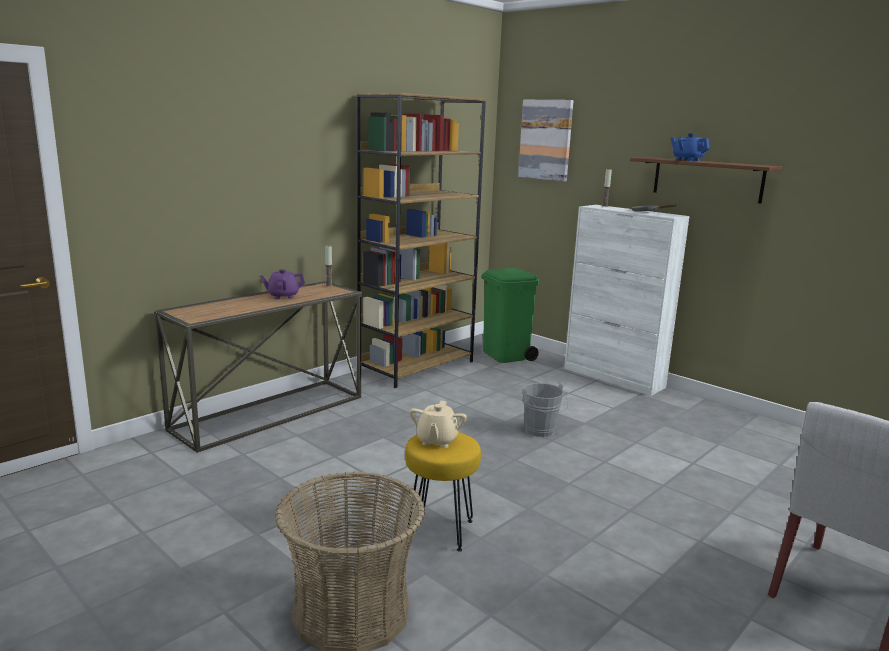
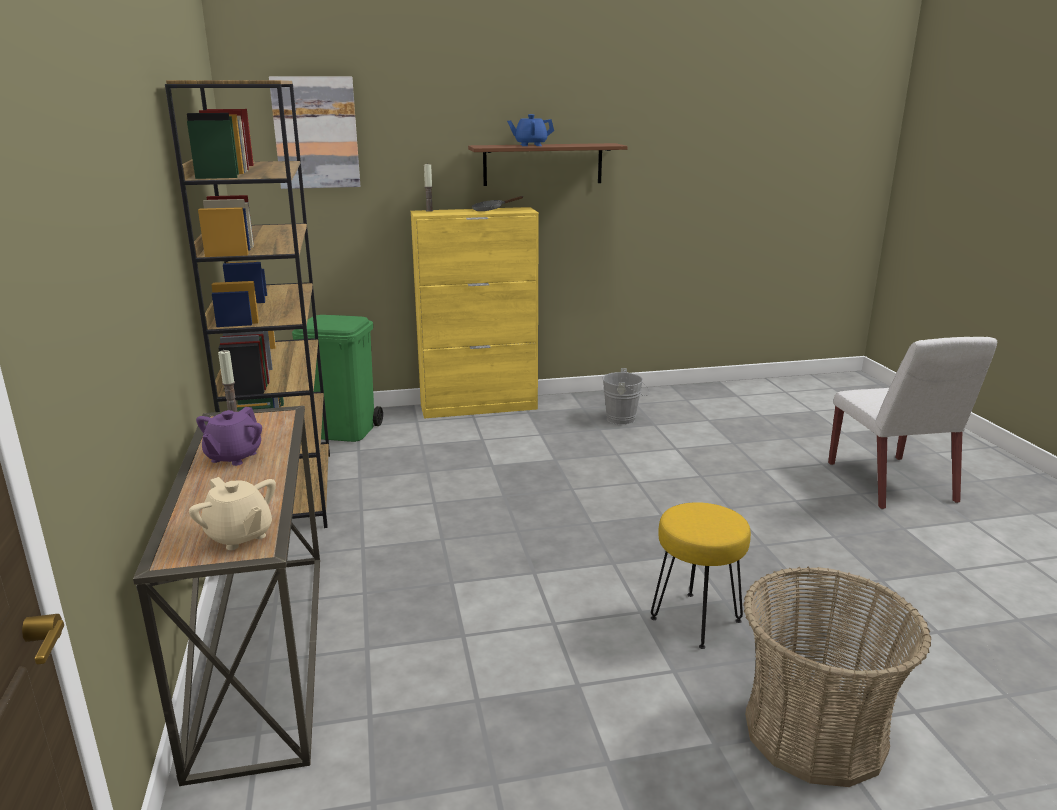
camera: 55 degrees left, 5 degrees up
beige teapot [410,401,467,448] -> beige teapot moved to [189,477,276,550]
grey bucket [523,383,568,437] -> grey bucket moved to [603,368,649,425]
white cabinet [564,205,690,396] -> yellow cabinet [411,207,539,419]

